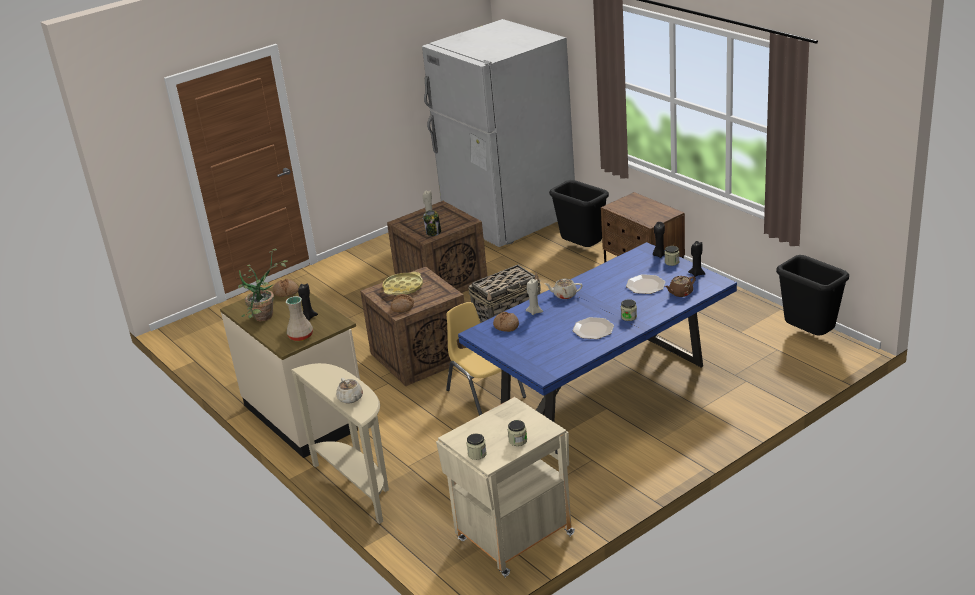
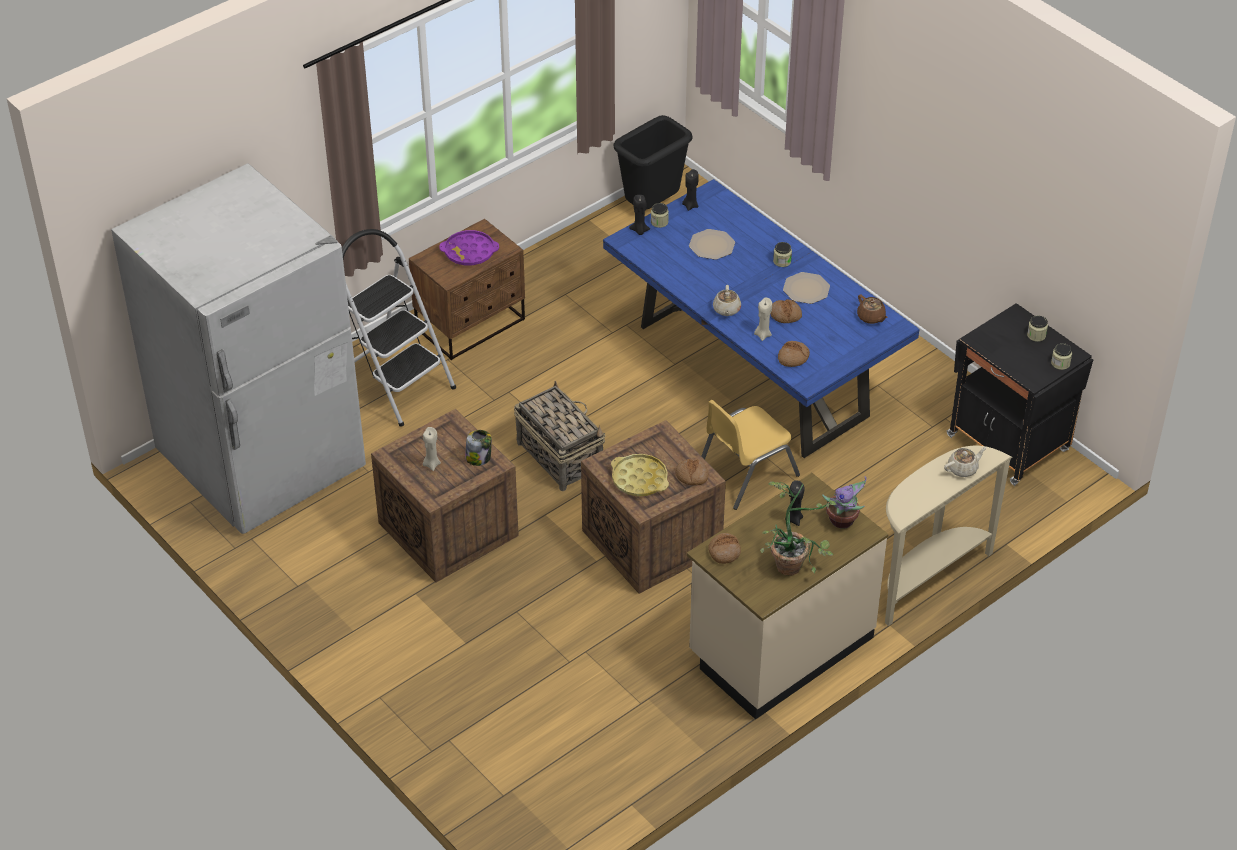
camera: 95 degrees left, 15 degrees up
beige vase [286,296,313,342] -> potted plant [822,476,867,528]
beige cart [436,397,575,577] -> black cart [946,303,1093,487]
black trash can [549,180,609,247] -> step ladder [342,229,456,427]
brown teapot [665,276,696,297] -> brown teapot moved to [857,294,888,324]
none -> purple tray [439,230,499,265]
none -> bread [771,299,802,323]

